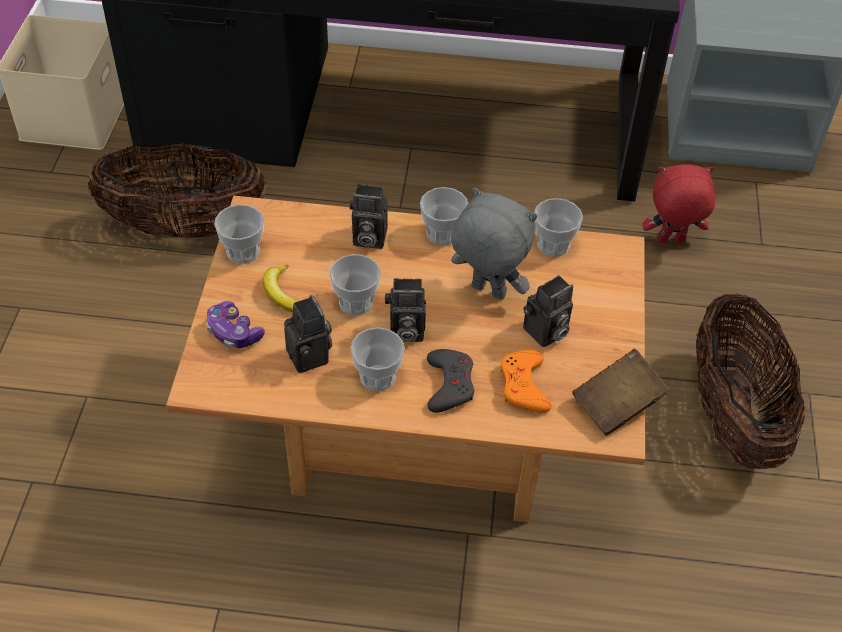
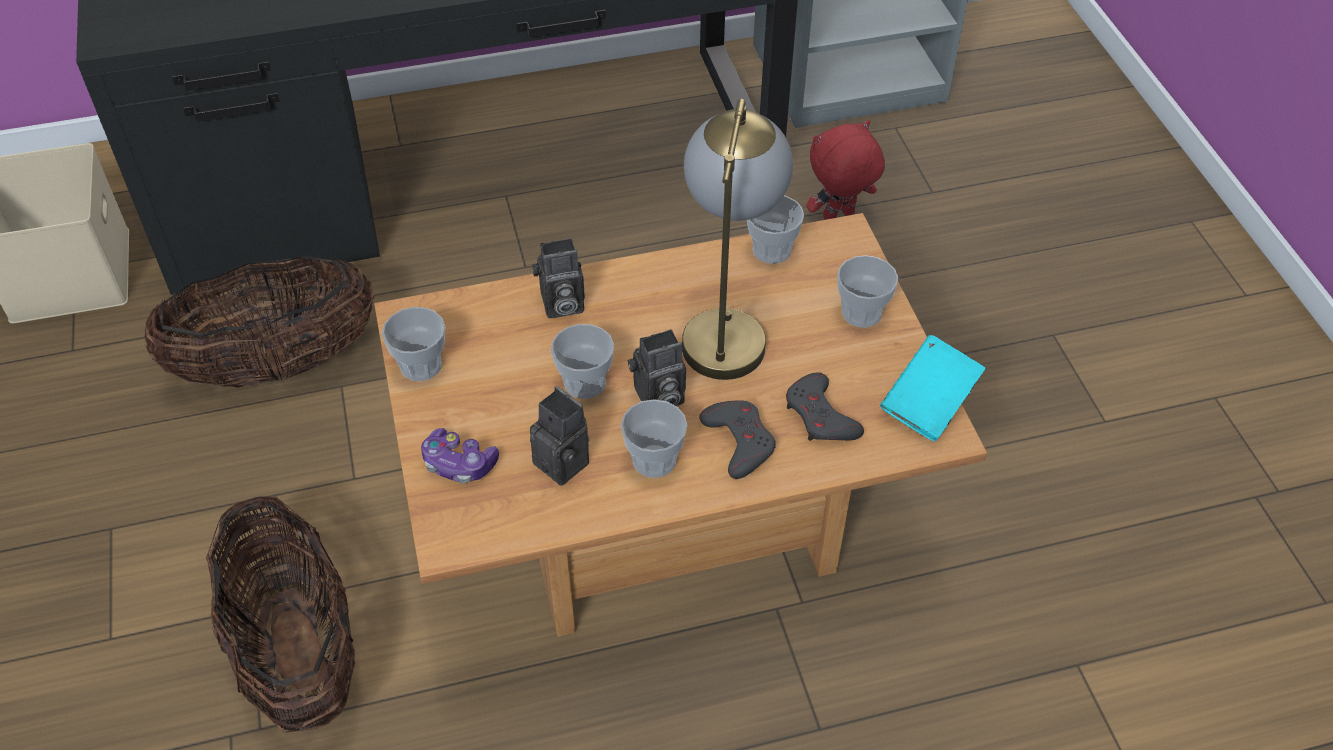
camera: 20 degrees left, 0 degrees up
banana [263,265,298,313] -> none
cup [420,187,468,245] -> cup moved to [837,255,898,328]
grey plush toy [451,188,537,300] -> table lamp [682,99,793,380]
orange game controller [500,350,551,413] -> grey game controller [786,373,864,441]
camera [523,275,573,347] -> none
brown book [572,349,669,436] -> turquoise book [880,335,986,441]
basket [696,294,806,469] -> basket moved to [206,497,355,733]

